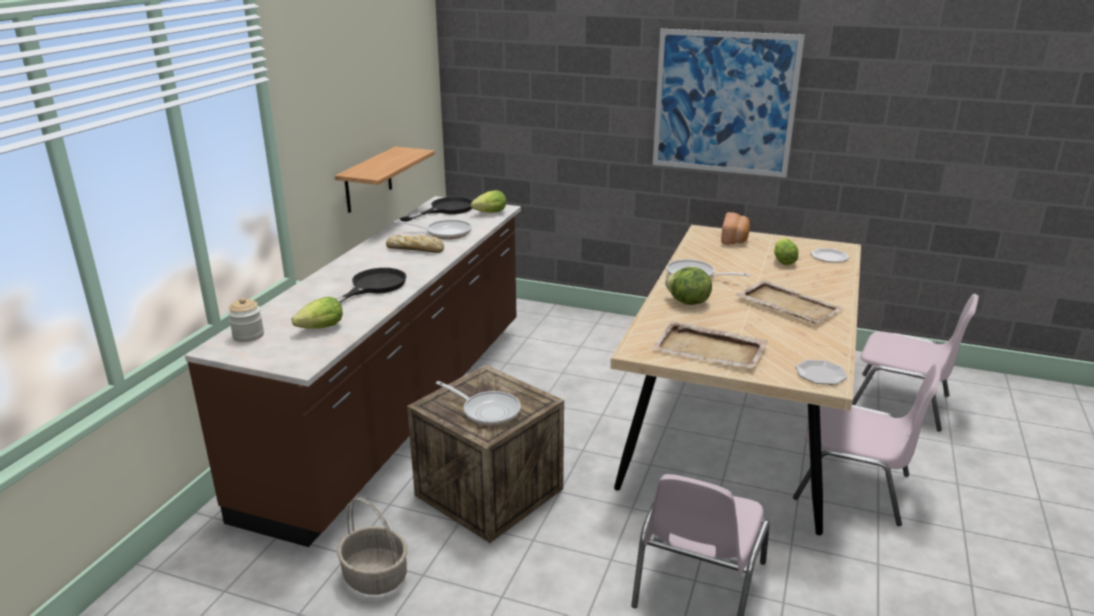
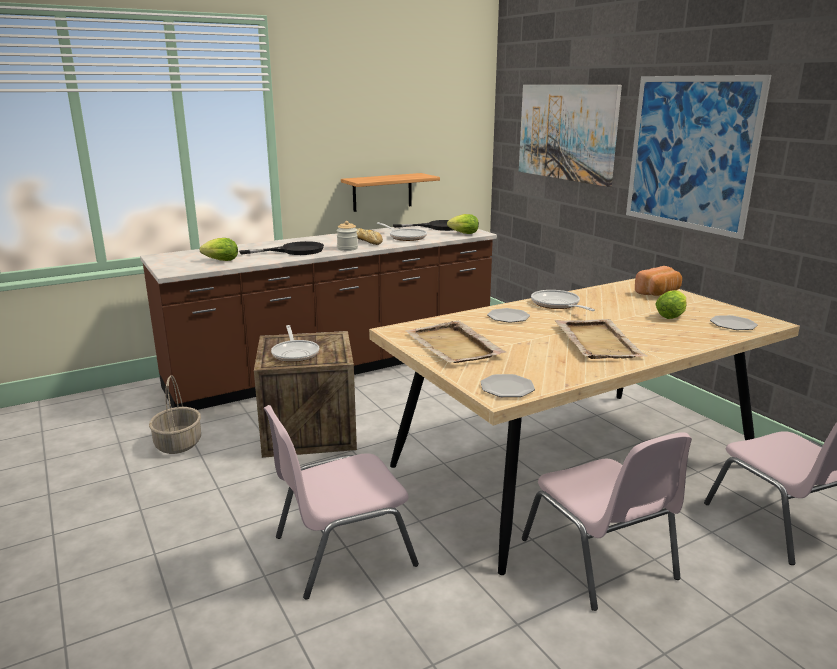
camera: 40 degrees right, 5 degrees down
jar [228,298,264,342] -> jar moved to [337,221,358,251]
lettuce [665,267,712,305] -> plate [487,308,530,323]
none -> picture [519,85,622,187]

